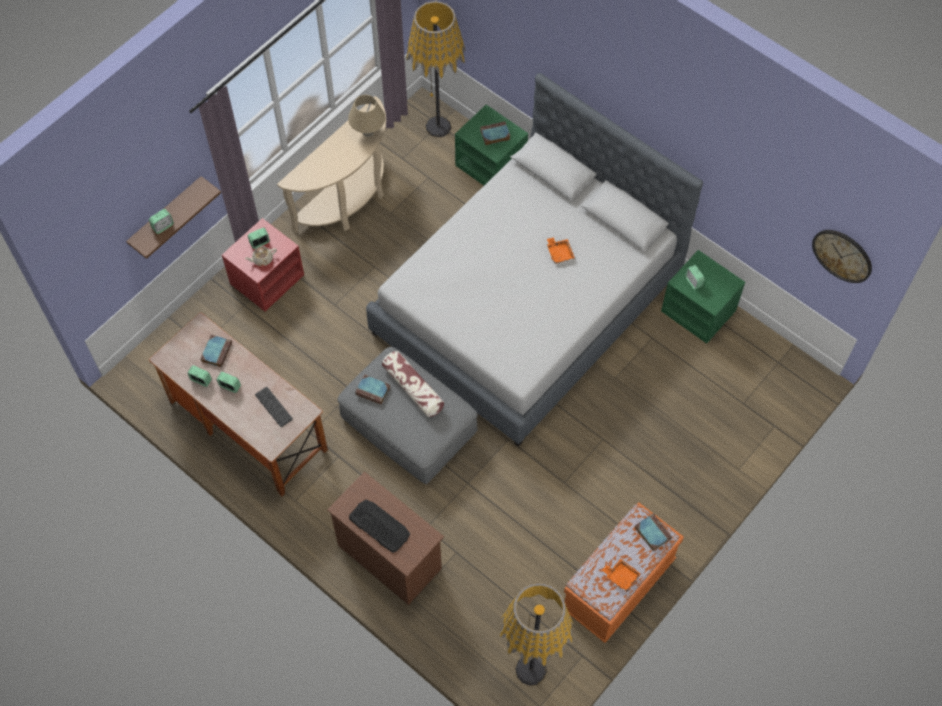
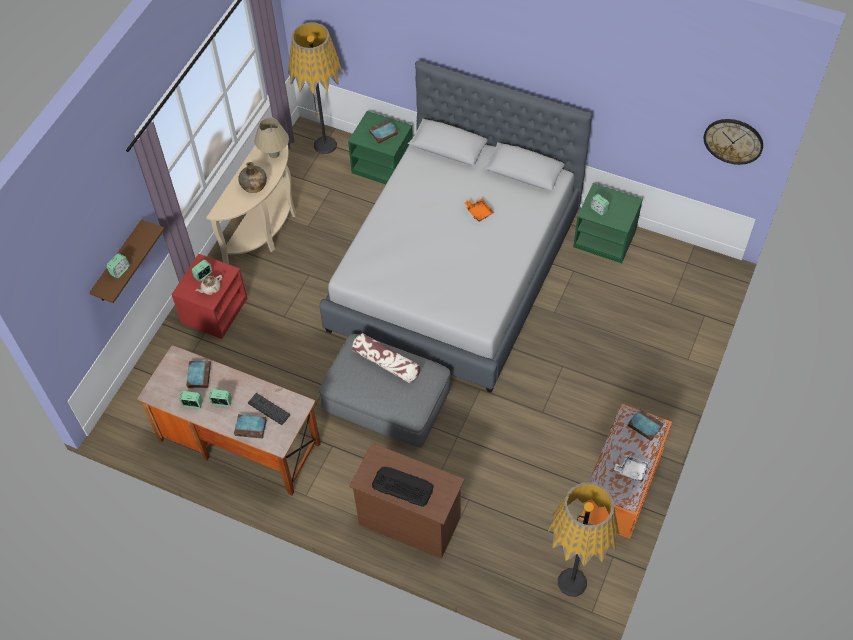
camera: 15 degrees left, 5 degrees down
book [355,374,390,405] -> book moved to [234,414,267,439]
orange tray [602,558,641,591] -> white tray [614,455,649,482]
none -> green bottle [238,162,267,193]

